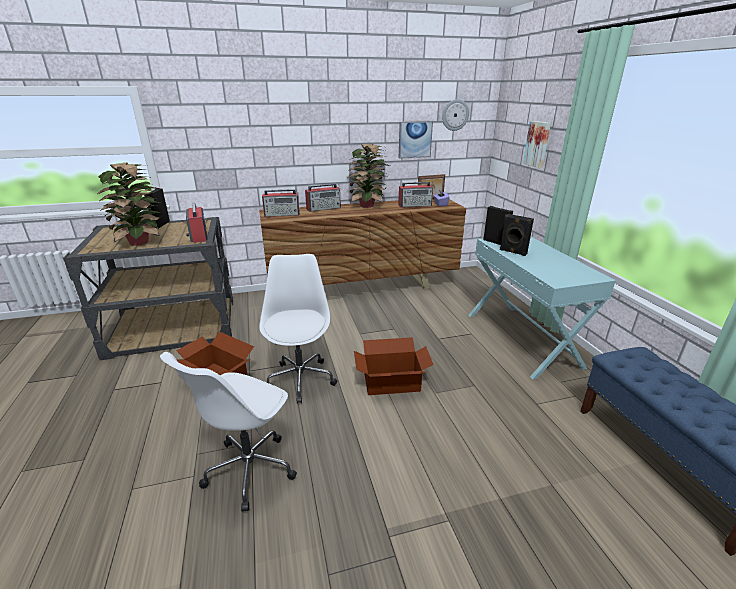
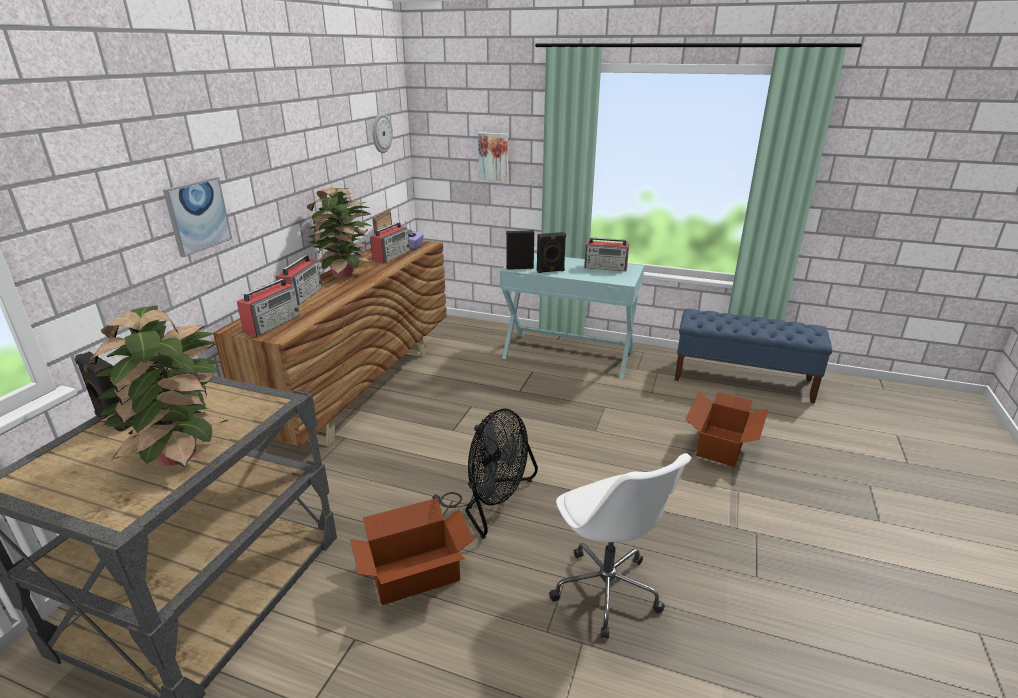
camera: 55 degrees left, 0 degrees up
radio [185,204,207,243] -> radio moved to [584,237,629,271]
white office chair [259,254,337,403] -> black fan [432,408,538,539]
cardboard box [354,337,434,395] -> cardboard box moved to [685,391,768,467]
picture [399,121,433,159] -> picture moved to [163,177,232,257]

